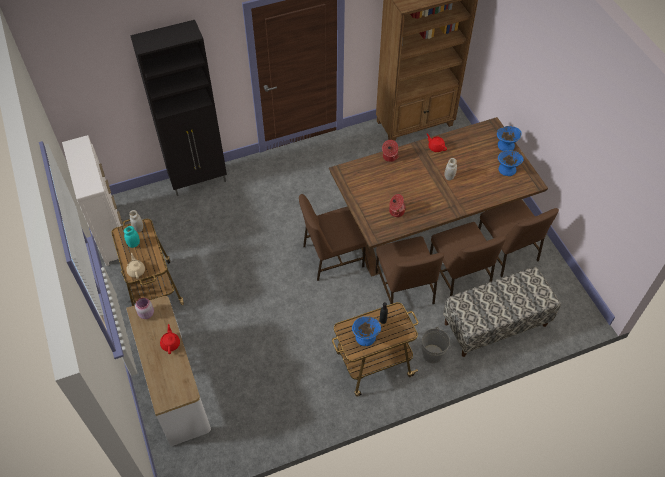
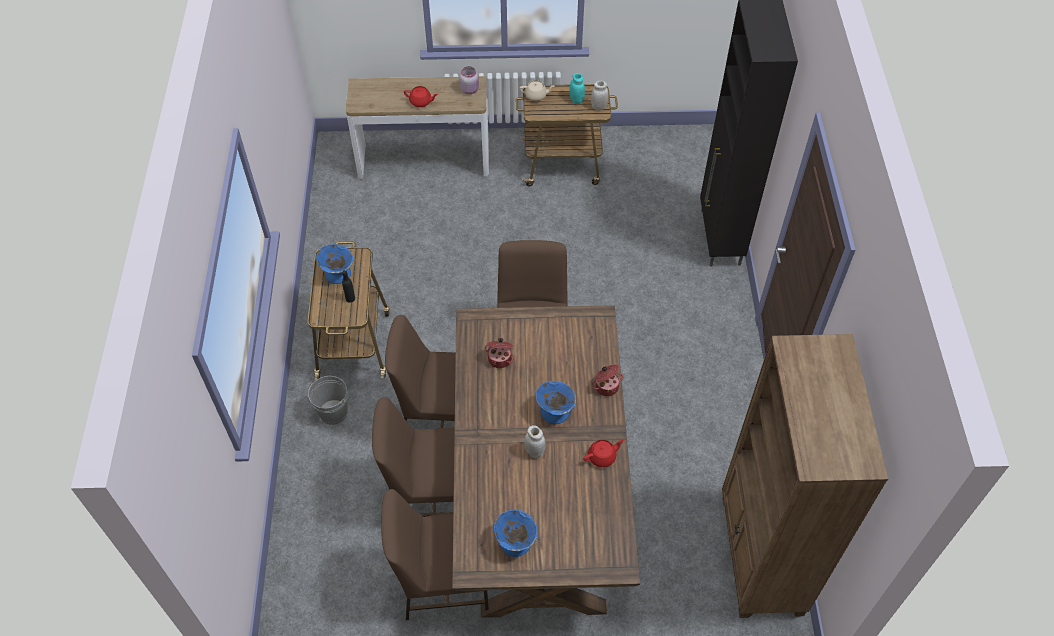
camera: 110 degrees right, 0 degrees up
white dresser [62,135,125,266] -> none
bench [443,267,561,357] -> none
blue bowl [497,126,522,151] -> blue bowl moved to [535,381,576,424]

